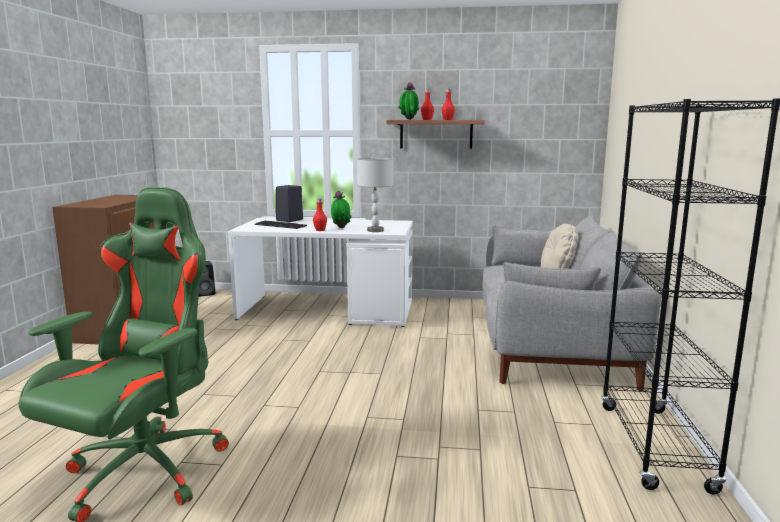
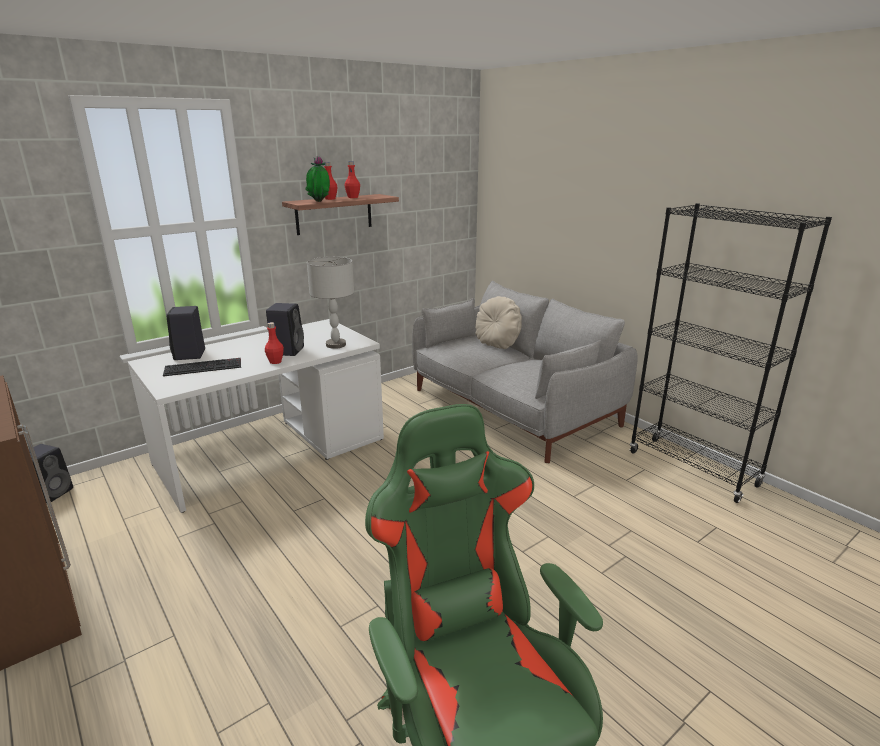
camera: 45 degrees left, 10 degrees up
potted plant [331,191,352,228] -> black speaker [266,303,304,356]

